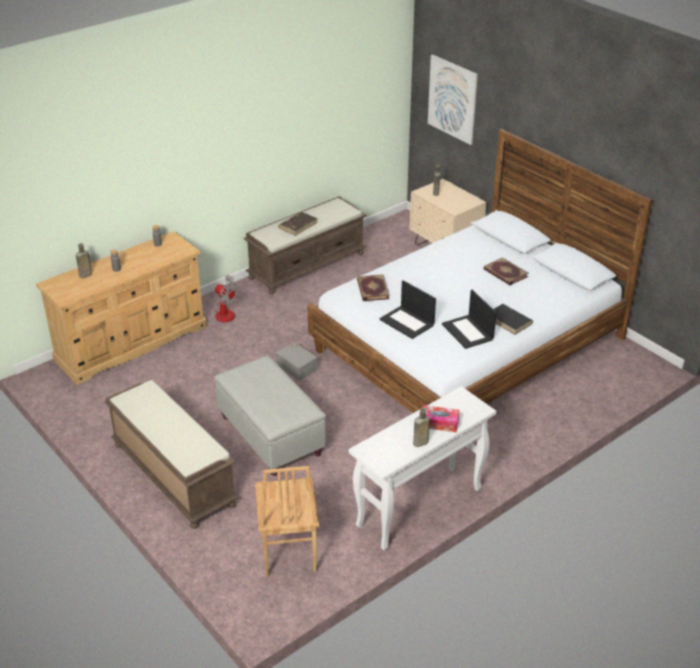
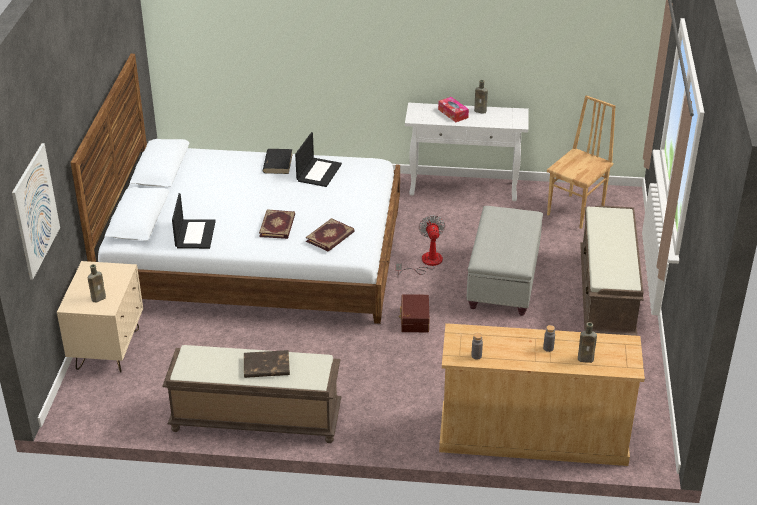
camera: 135 degrees left, 0 degrees up
fan [215,275,238,322] -> fan moved to [396,215,445,276]
grey storage box [276,342,318,381] -> brown storage box [399,294,429,332]
laptop [379,280,436,339] -> laptop moved to [172,193,216,249]
book [484,257,529,285] -> book moved to [259,209,295,239]

